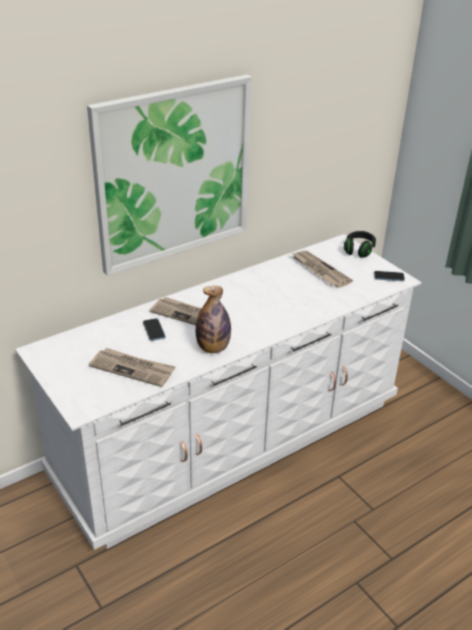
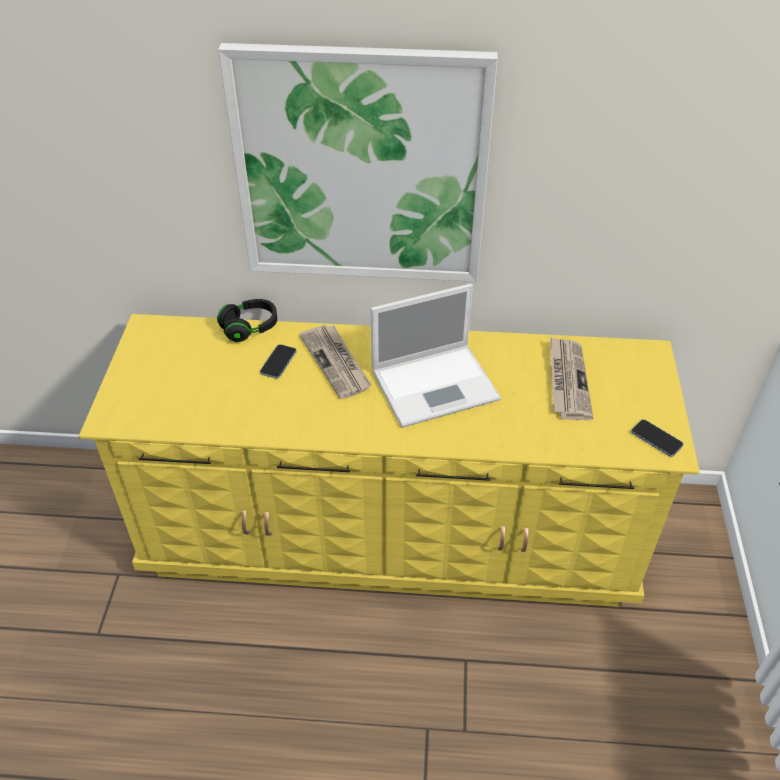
camera: 40 degrees right, 10 degrees up
white dresser [15,234,421,550] -> yellow dresser [79,314,700,607]
newspaper [89,348,175,387] -> none
bottle [196,286,231,353] -> none
black headphones [344,231,376,258] -> black headphones moved to [217,299,277,342]
none -> laptop [370,284,501,428]

